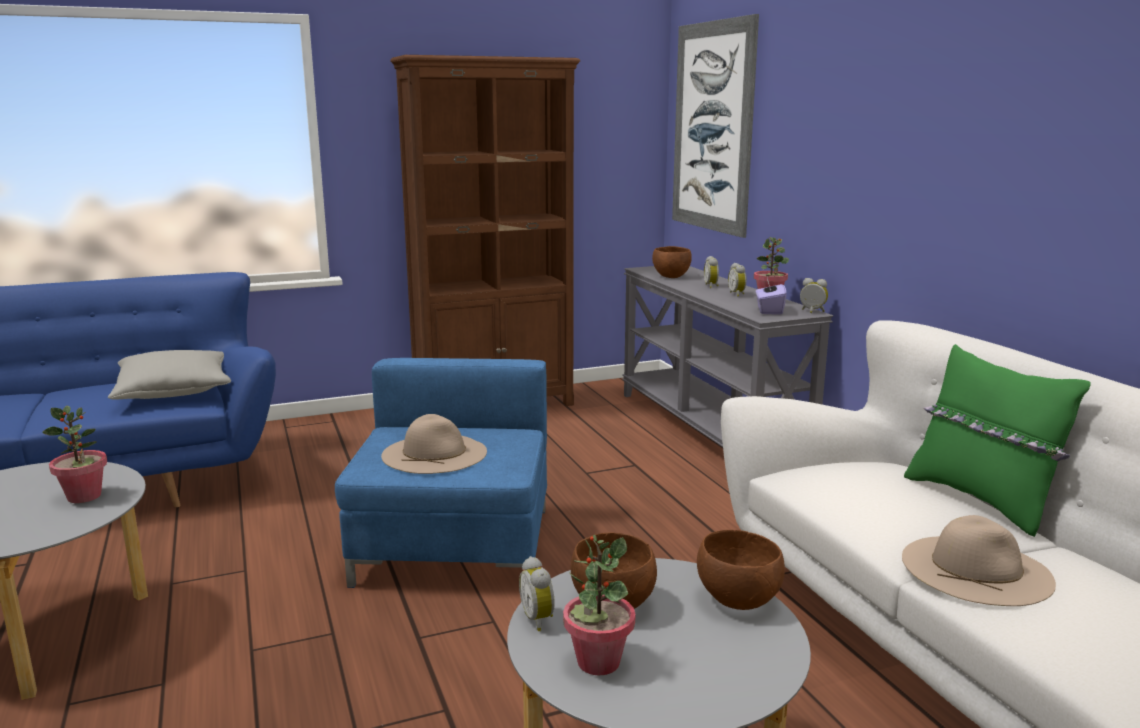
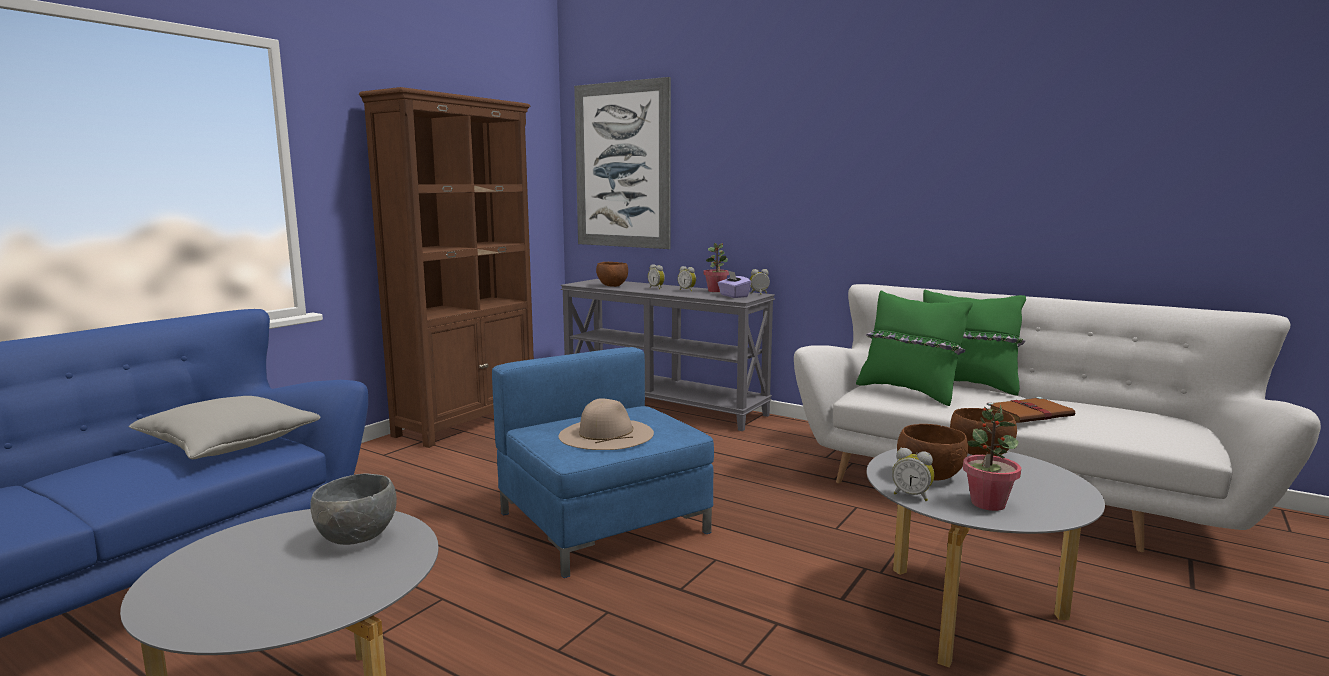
camera: 35 degrees left, 5 degrees down
potted plant [42,406,107,503] -> grey bowl [310,473,397,545]
beige hat [902,515,1056,606] -> brown book [987,397,1075,423]
none -> green pillow [856,290,973,406]

